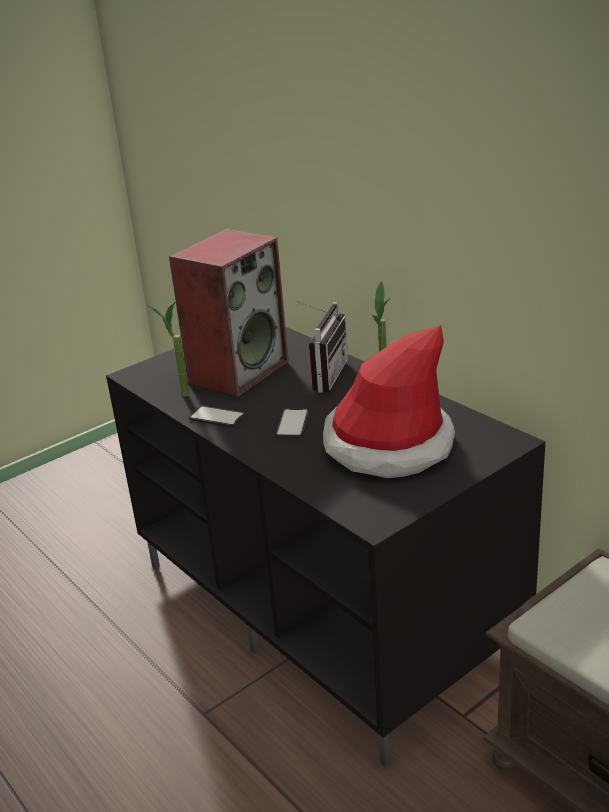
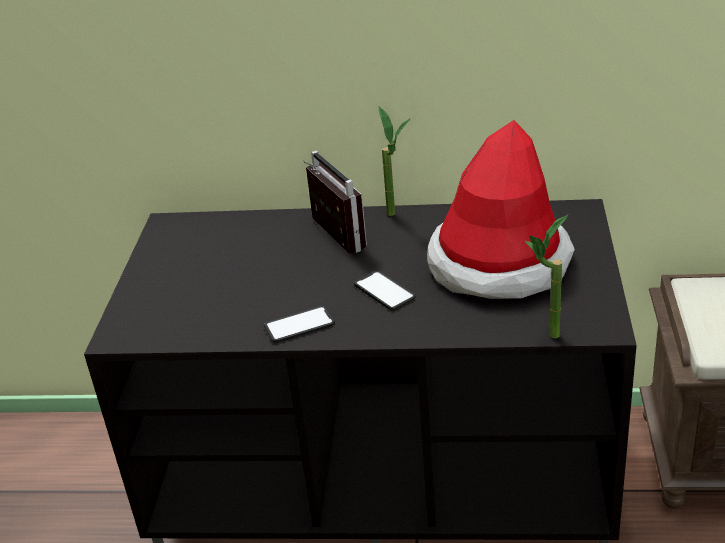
camera: 45 degrees left, 5 degrees up
potted plant [148,301,189,397] -> potted plant moved to [525,215,568,339]
speaker [169,229,289,397] -> none

